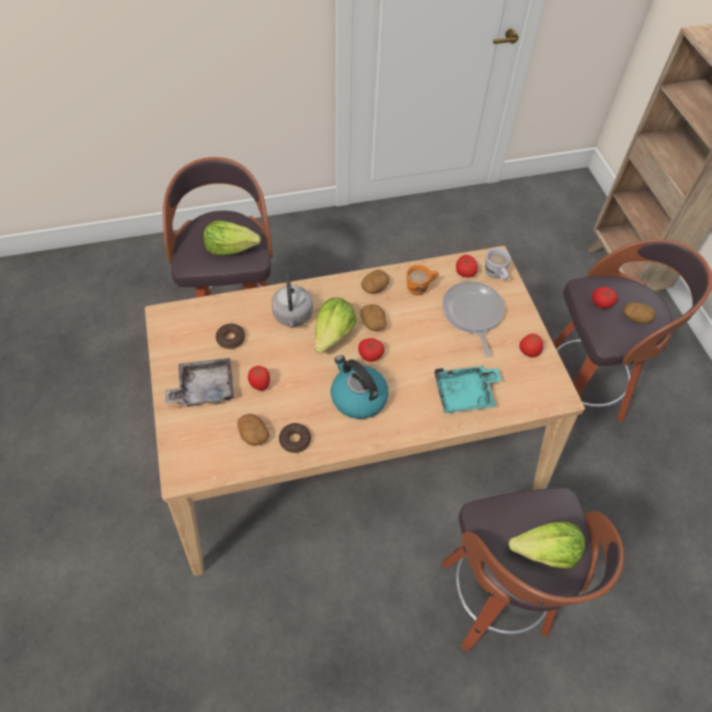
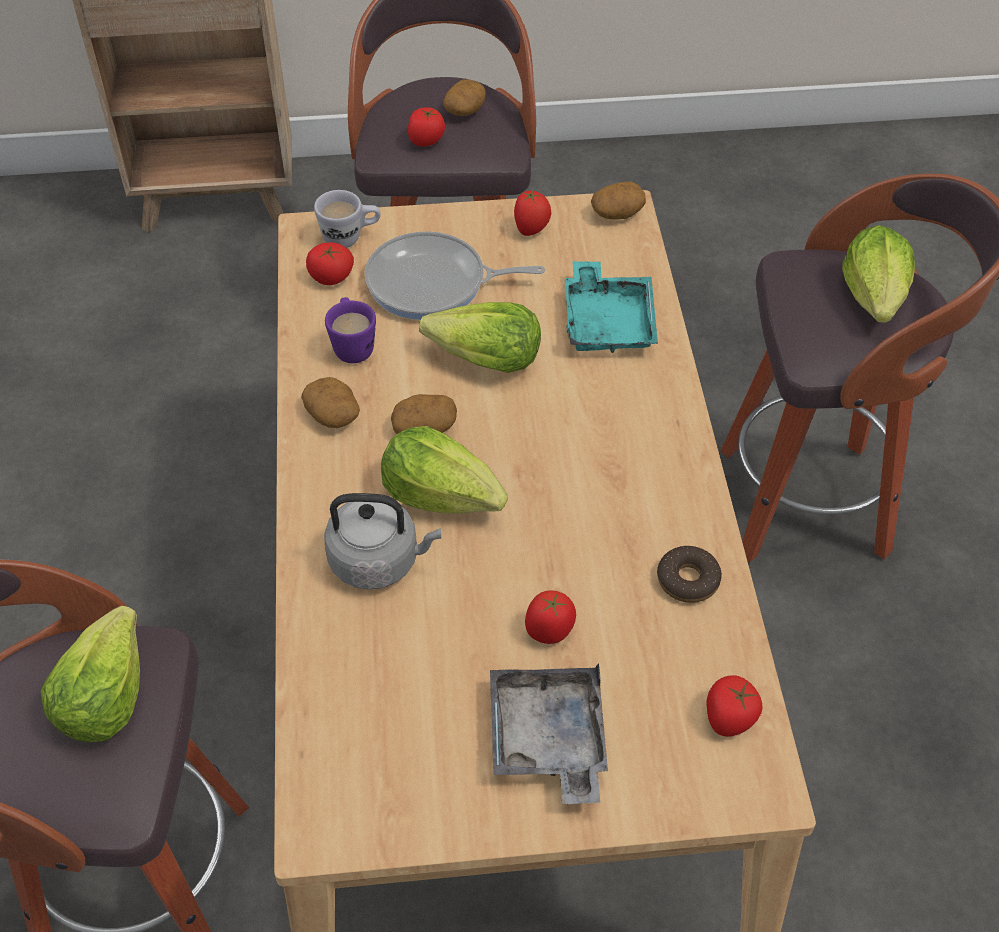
camera: 80 degrees left, 5 degrees down
donut [216,324,245,349] -> none
potato [237,414,269,446] -> potato moved to [591,181,646,220]
kettle [331,355,389,419] -> none
tomato [358,338,385,362] -> tomato moved to [706,675,763,737]
orange mug [406,265,439,295] -> purple mug [325,297,376,363]
none -> lettuce [419,302,541,373]

